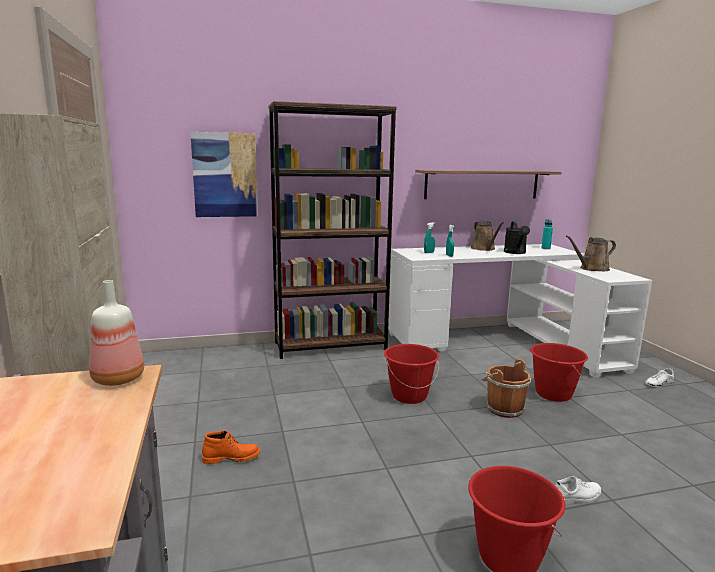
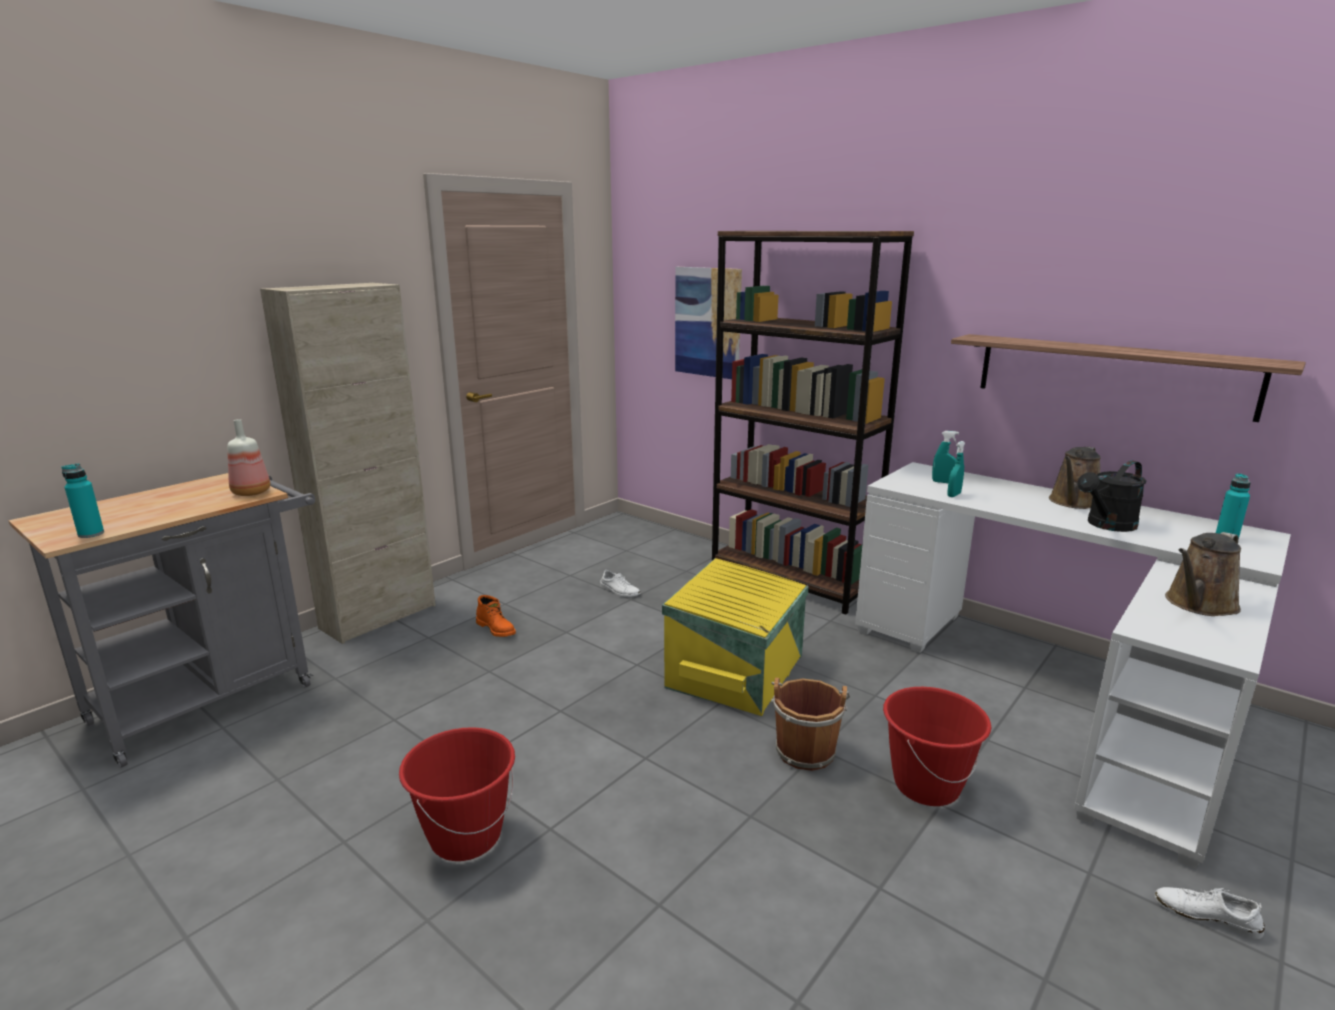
camera: 55 degrees right, 5 degrees up
red bucket [384,344,439,404] -> yellow storage box [662,558,809,716]
white shoe [555,476,601,504] -> white shoe moved to [600,570,640,597]
brown watering can [566,235,616,271] -> brown watering can turned 75 degrees counterclockwise [1165,532,1241,616]
none -> turquoise bottle [62,463,104,538]

